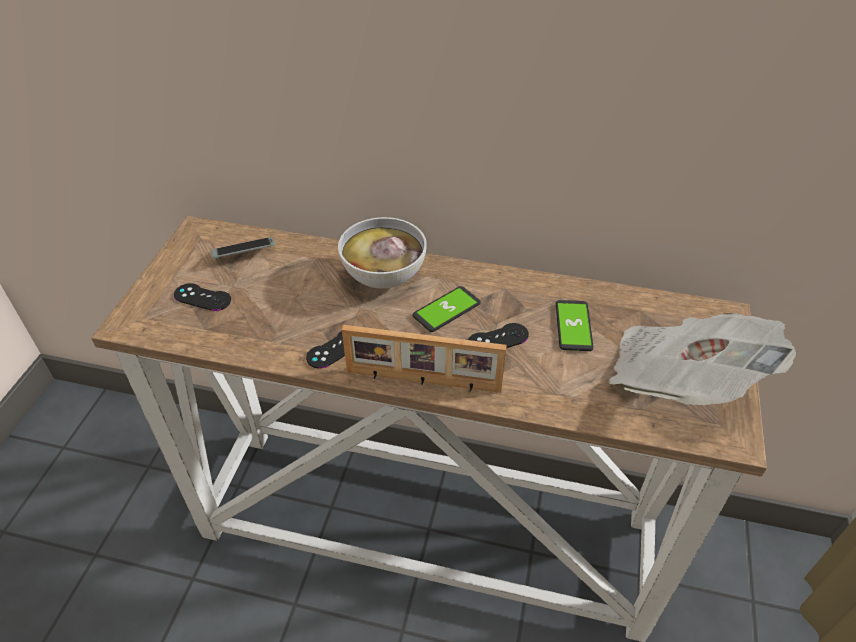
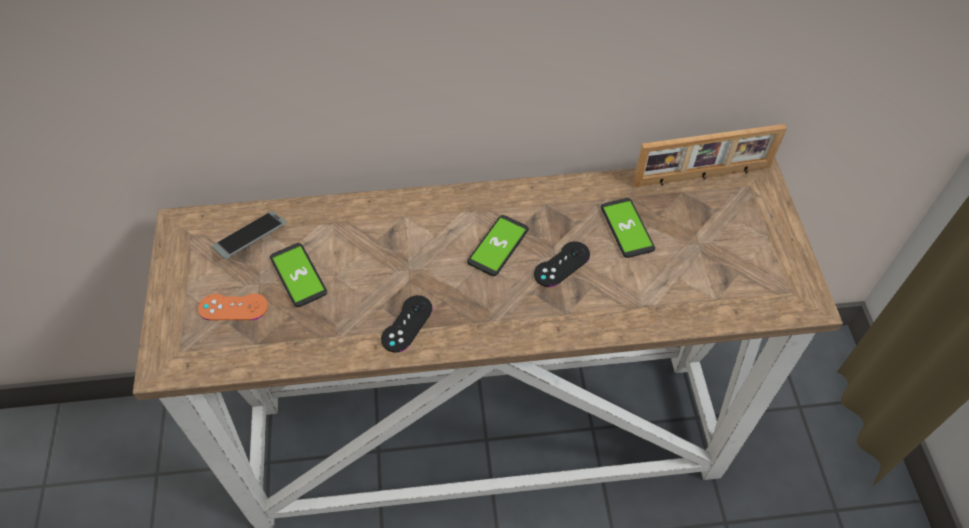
camera: 20 degrees left, 10 degrees up
black game controller [174,283,231,311] -> orange game controller [198,294,268,320]
bowl [338,217,427,289] -> none
picture frame [342,325,507,393] -> picture frame moved to [633,124,787,187]
newspaper [609,313,796,405] -> none
none -> phone [270,243,327,307]

